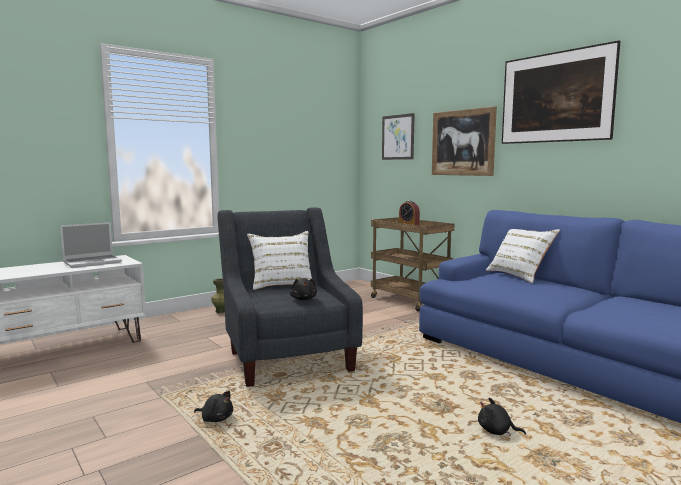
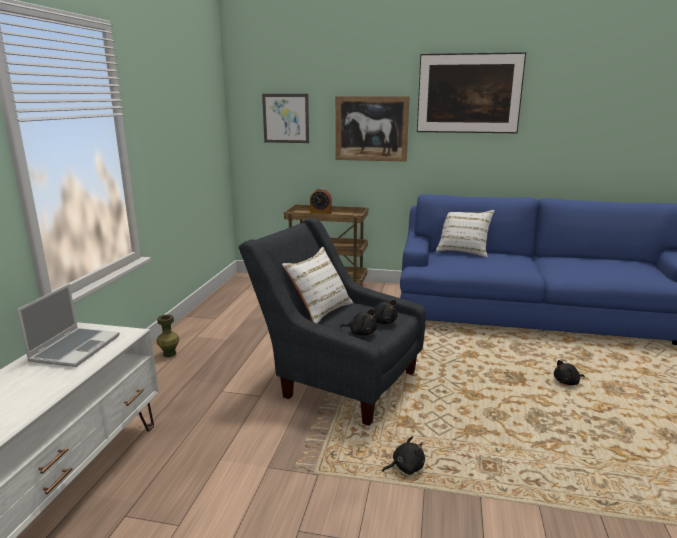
camera: 40 degrees left, 10 degrees up
none -> black plush toy [340,309,377,335]

